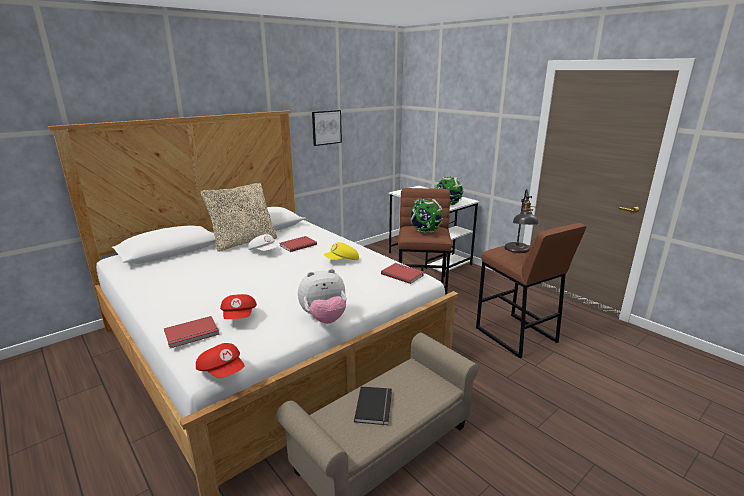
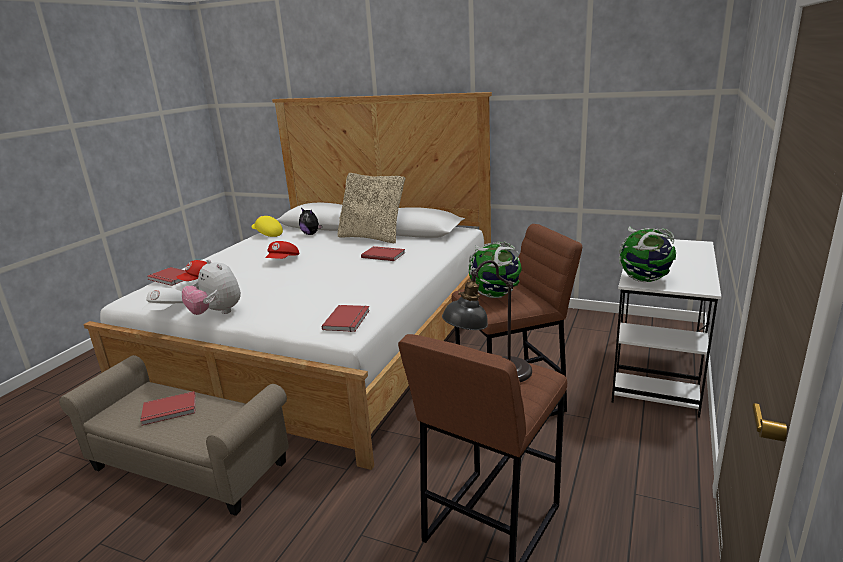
camera: 65 degrees right, 0 degrees up
red cap [196,343,245,378] -> red cap moved to [265,241,299,259]
white cap [248,234,278,251] -> white cap moved to [142,287,183,310]
picture [312,110,342,146] -> none
yellow cap [324,242,359,260] -> yellow cap moved to [251,216,283,237]
black book [354,386,392,425] -> red book [140,391,196,426]
none -> plush toy [299,207,322,235]

